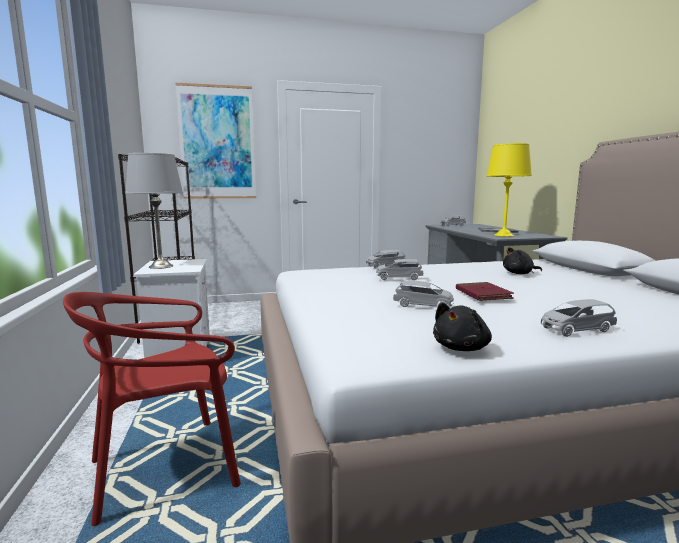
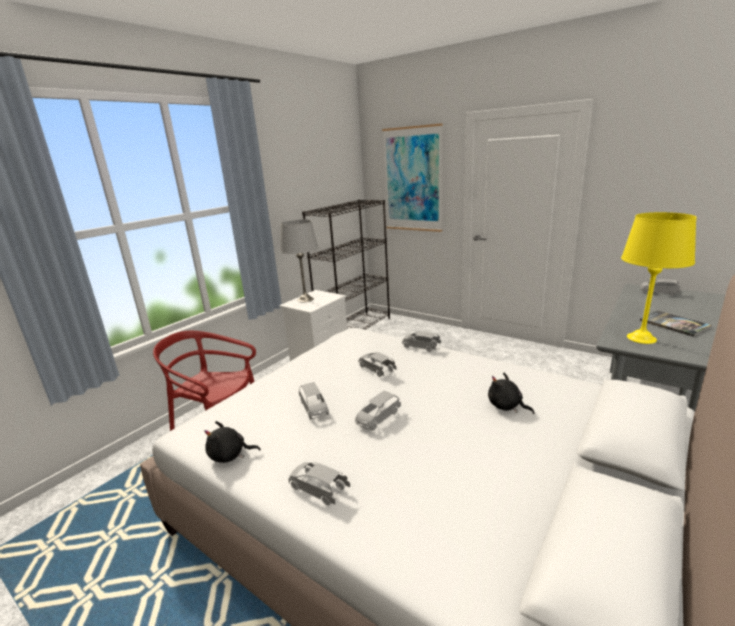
camera: 50 degrees right, 10 degrees up
red book [456,282,514,301] -> grey toy car [355,391,401,431]

